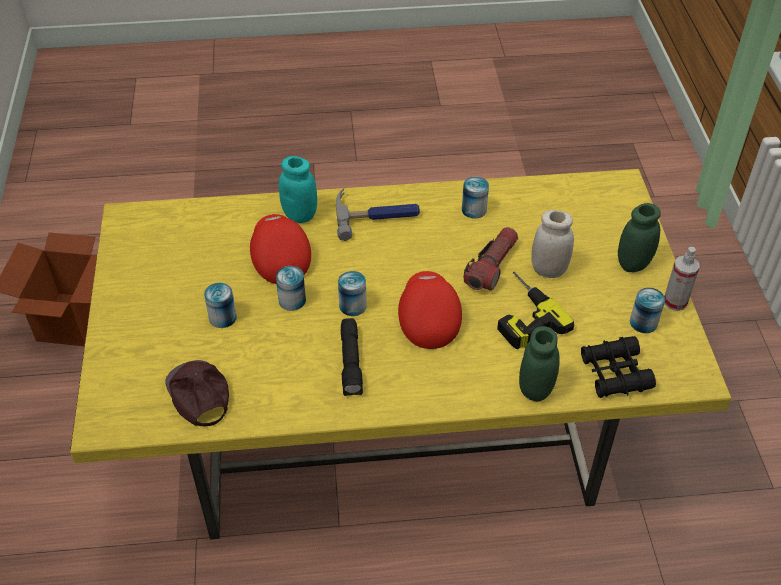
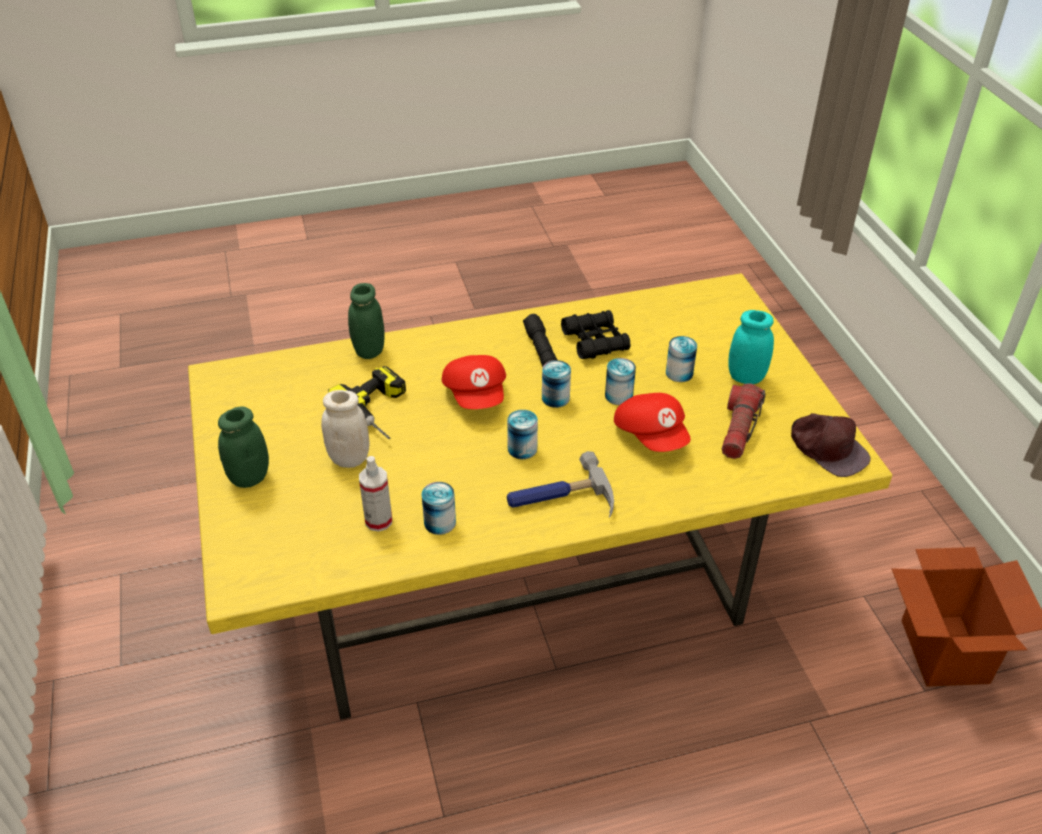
camera: 170 degrees right, 5 degrees down
brown cap [165,360,229,426] -> brown cap moved to [791,413,871,477]
turquoise jar [279,156,317,223] -> turquoise jar moved to [728,310,774,384]
flashlight [464,227,518,291] -> flashlight moved to [722,383,766,459]
black binoculars [581,336,656,398] -> black binoculars moved to [561,310,631,359]
can [630,288,665,333] -> can moved to [507,410,538,459]
spray bottle [664,247,700,311] -> spray bottle moved to [359,456,392,532]

